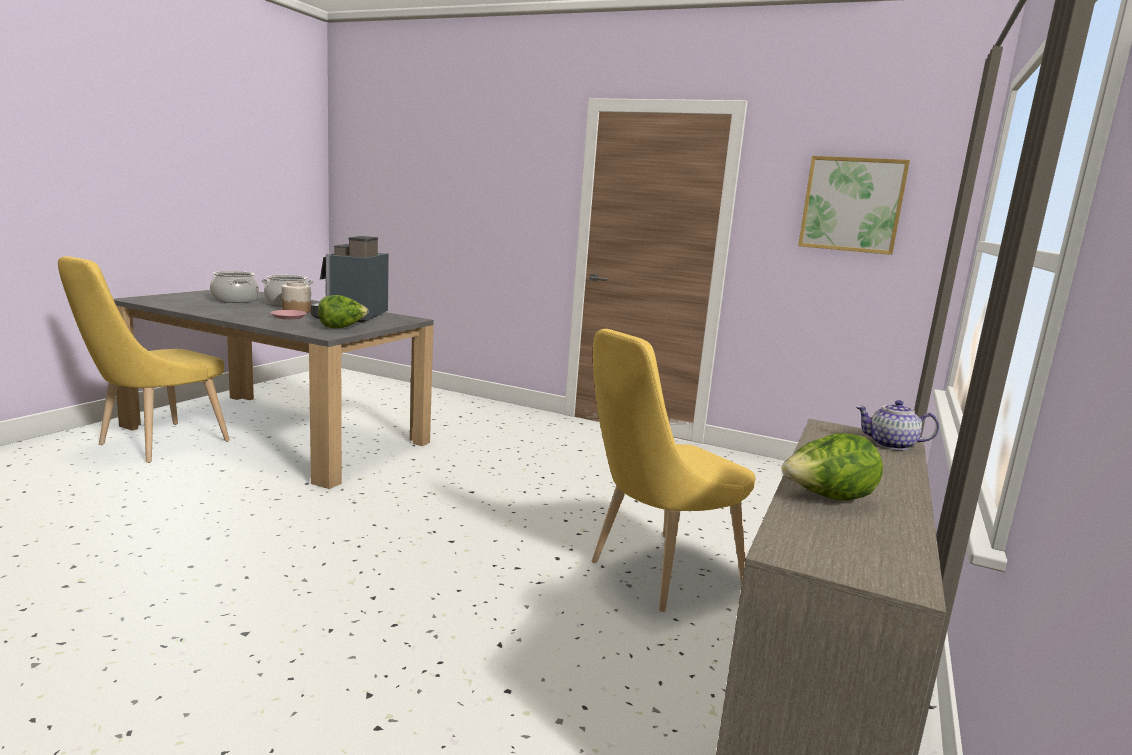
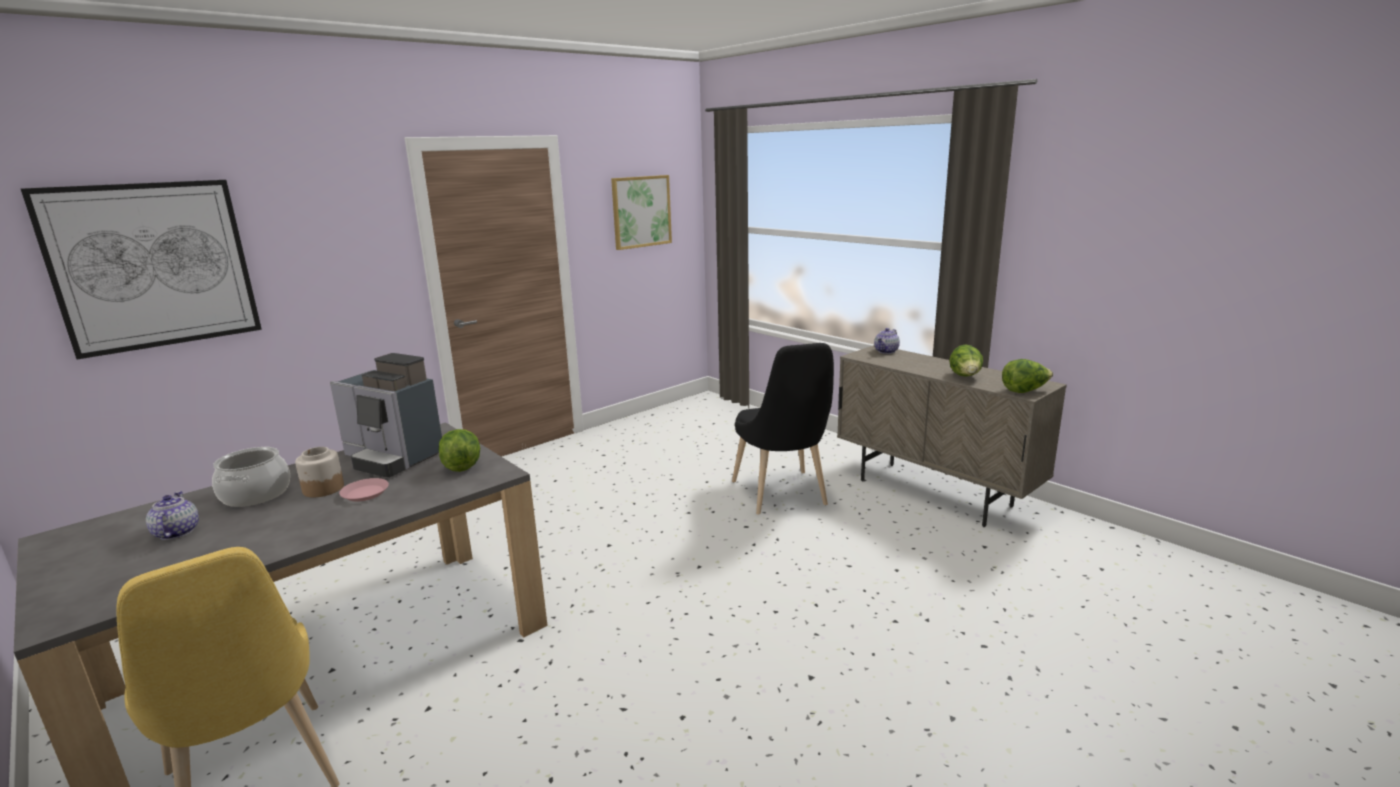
camera: 65 degrees left, 5 degrees up
cooking pot [210,271,259,303] -> teapot [146,491,199,540]
yellow chair [591,329,755,612] -> black chair [732,343,834,515]
none -> picture [21,180,262,359]
none -> lettuce [1002,359,1053,393]

